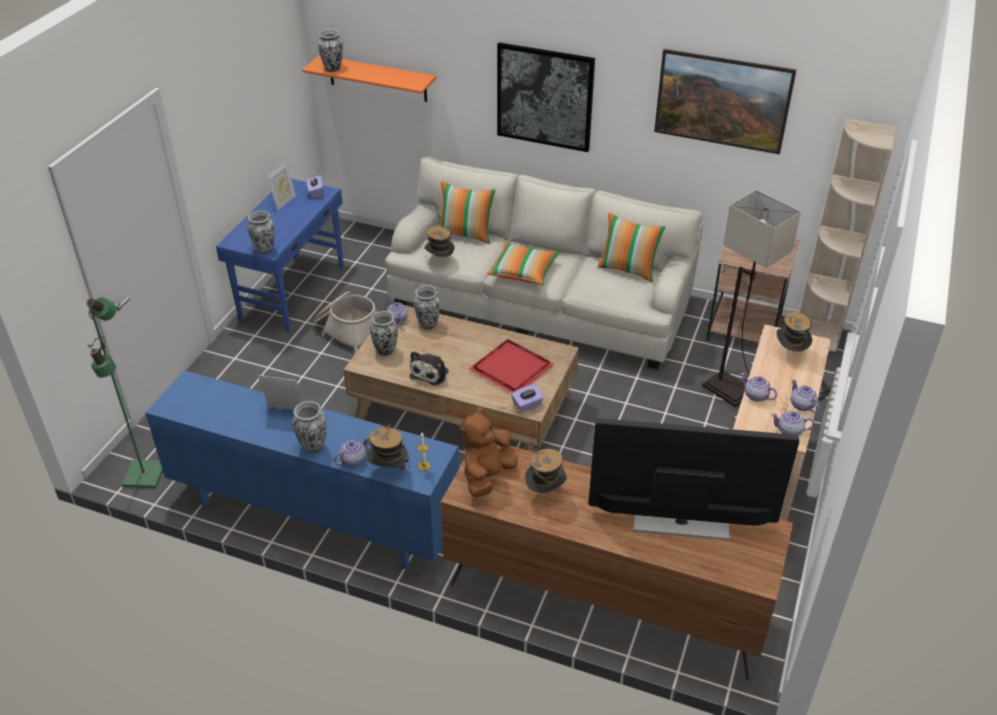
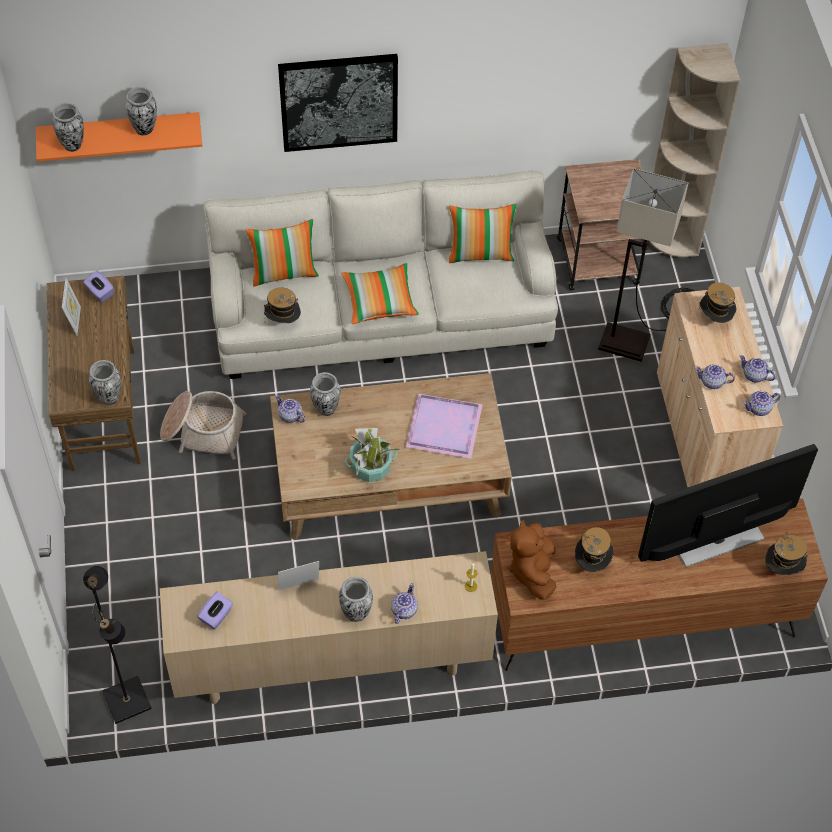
camera: 30 degrees left, 15 degrees up
green floor lamp [87,297,163,488] -> black floor lamp [83,566,152,724]
blue cabinet [145,370,459,569] -> beige cabinet [160,551,498,704]
blue console table [216,179,344,333] -> brown console table [46,276,141,471]
hat [367,424,410,469] -> hat moved to [765,532,808,575]
vase [370,311,398,356] -> vase moved to [125,87,157,136]
plush toy [410,351,449,386] -> potted plant [345,428,402,482]
red tray [469,339,554,393] -> purple tray [406,394,483,458]
purple tissue box [511,385,544,412] -> purple tissue box moved to [197,592,233,629]
picture [654,49,796,155] -> none

